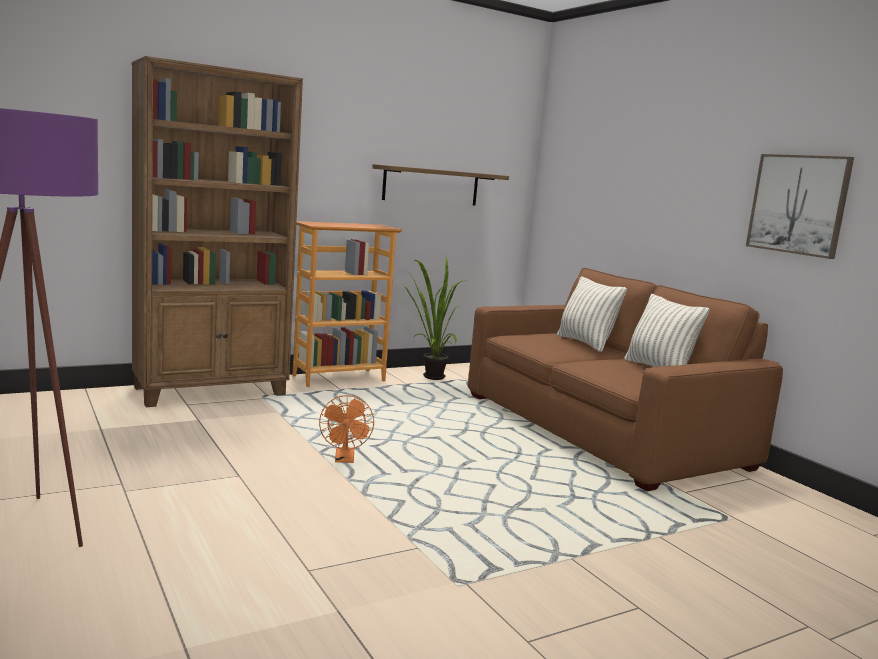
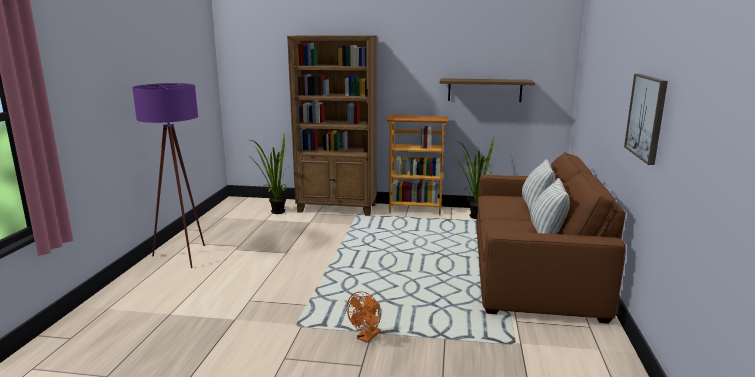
camera: 40 degrees right, 5 degrees up
orange fan [319,395,374,463] -> orange fan moved to [347,291,381,343]
none -> potted plant [247,133,287,214]

